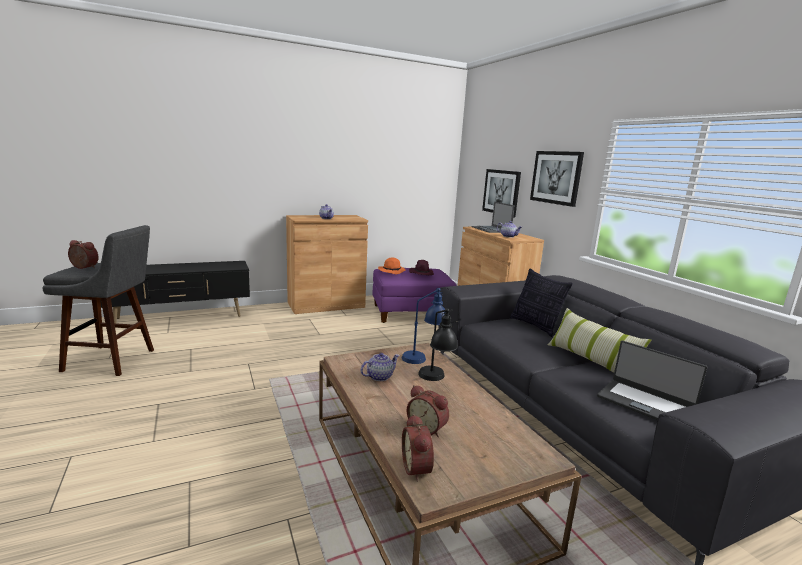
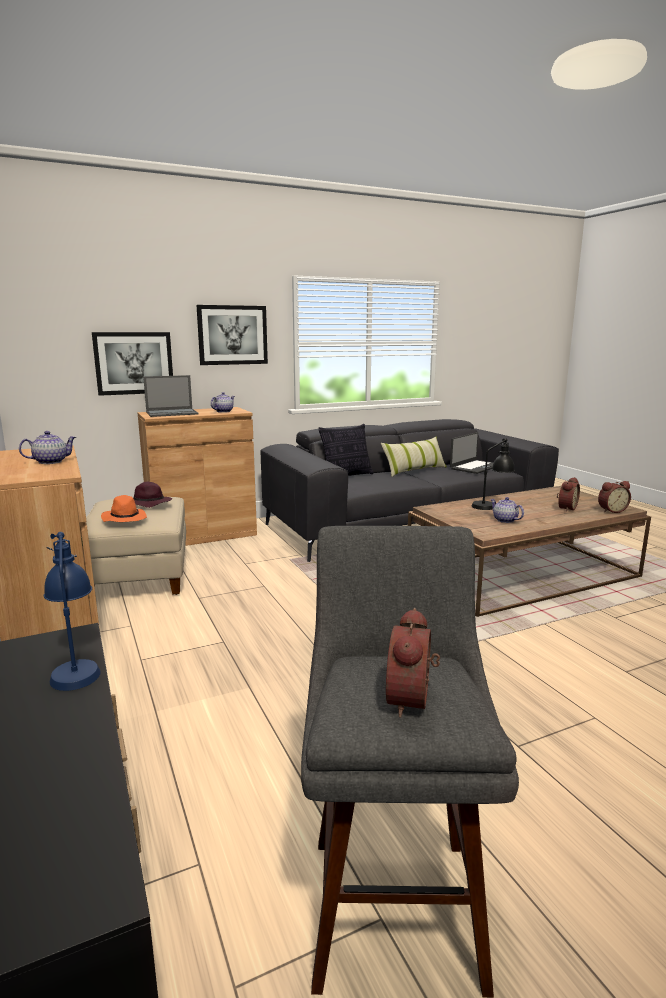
camera: 90 degrees left, 0 degrees up
purple ottoman [373,268,457,323] -> beige ottoman [86,497,186,595]
blue table lamp [402,287,446,364] -> blue table lamp moved to [44,532,101,691]

